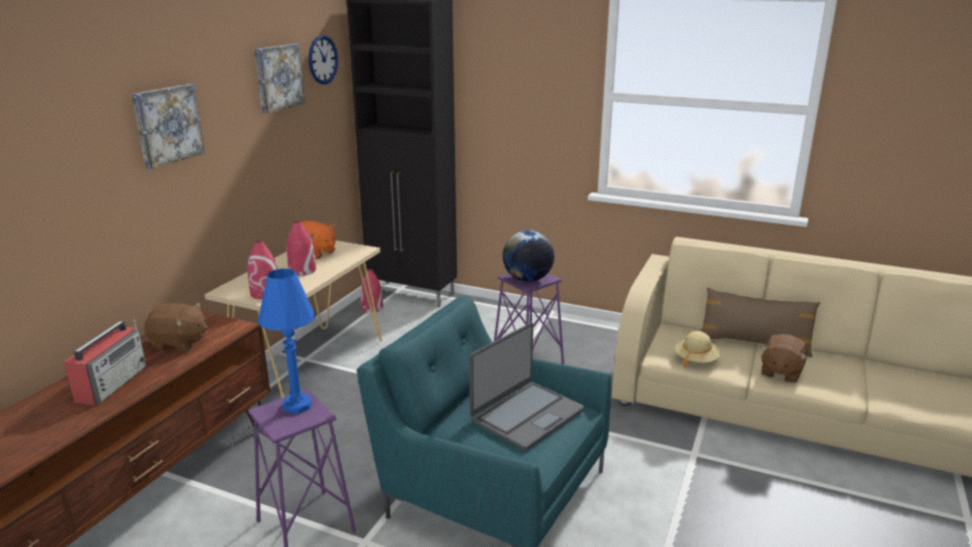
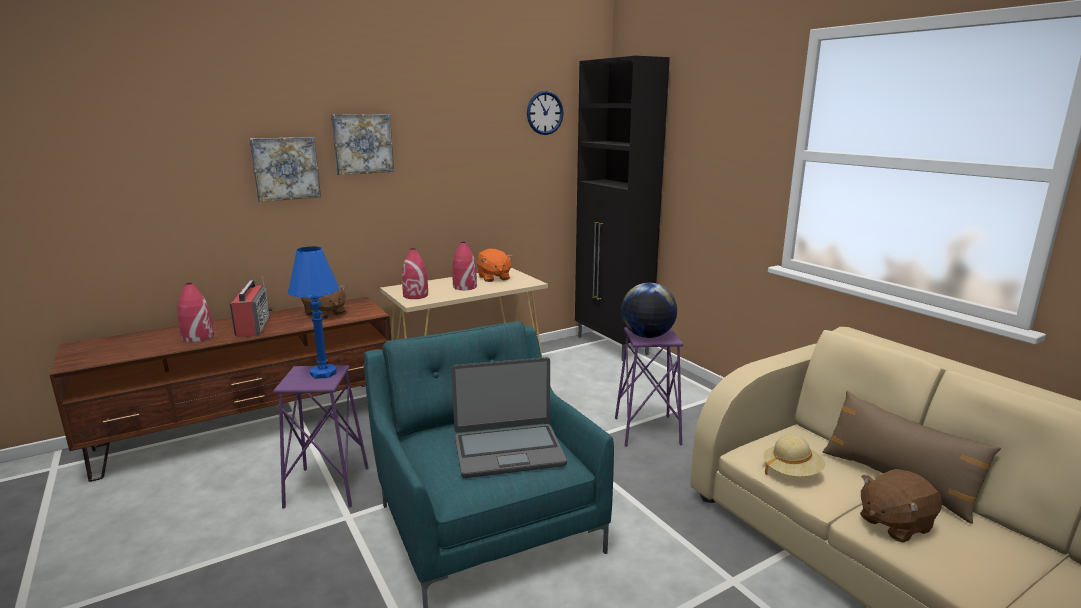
camera: 35 degrees right, 5 degrees down
radio [64,318,146,405] -> radio turned 60 degrees counterclockwise [230,277,272,338]
picture [254,44,305,113] -> picture moved to [249,137,321,202]
red vase [361,269,383,313] -> red vase moved to [178,283,214,342]

